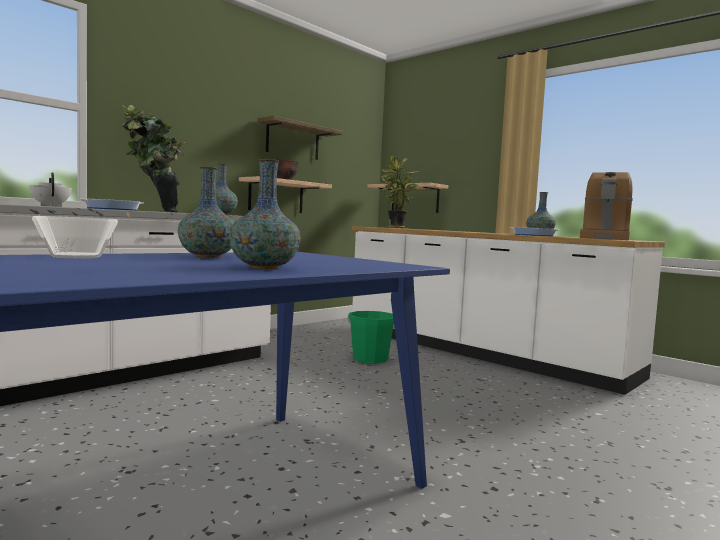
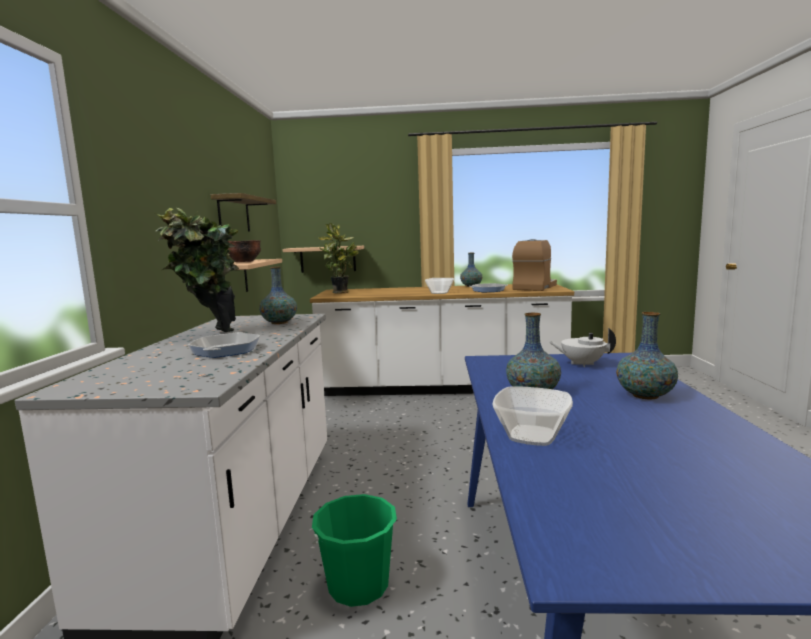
camera: 40 degrees left, 5 degrees up
white teapot [29,172,72,207] -> white teapot moved to [549,328,616,367]
green bucket [347,311,395,364] -> green bucket moved to [311,494,397,607]
coffee machine [580,172,633,240] -> coffee machine turned 135 degrees counterclockwise [512,239,557,291]
none -> bowl [425,278,454,294]

